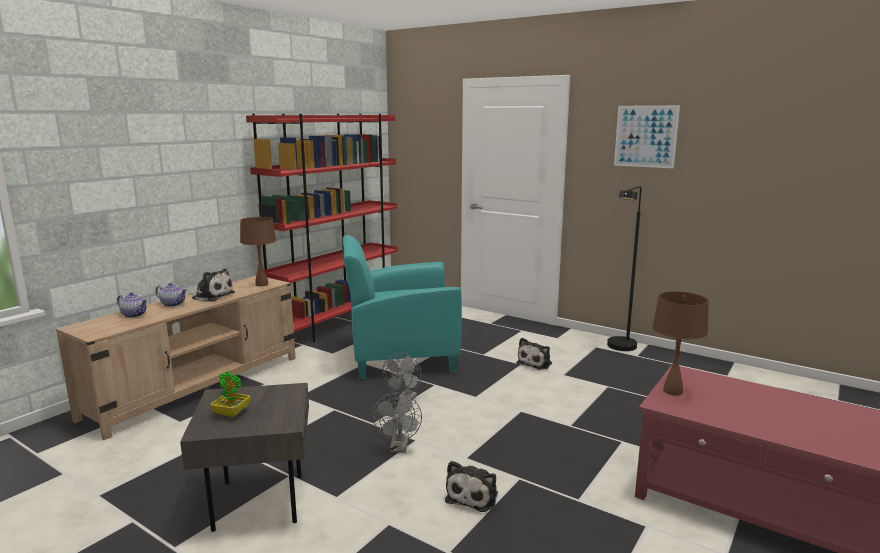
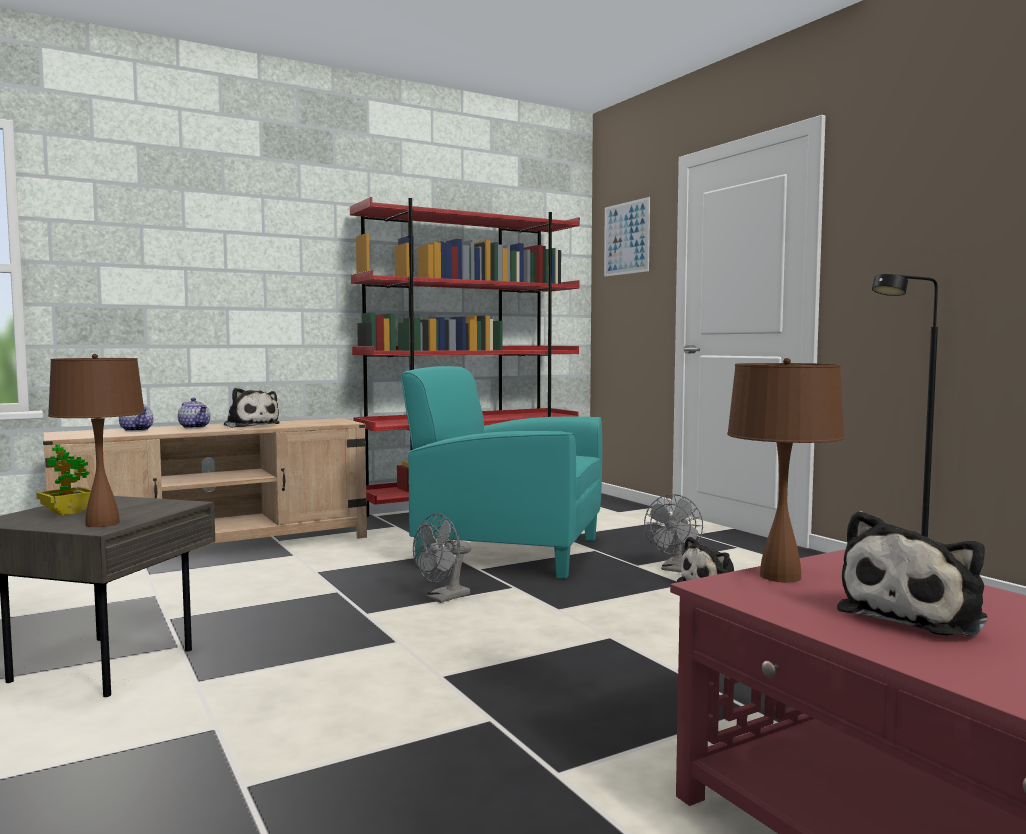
camera: 25 degrees right, 10 degrees down
brown table lamp [240,217,276,286] -> brown table lamp moved to [48,354,145,527]
grey fan [373,393,422,453] -> grey fan moved to [644,494,703,572]
plush toy [445,461,498,512] -> plush toy moved to [837,511,987,636]
picture [614,105,680,168] -> picture moved to [604,197,650,277]

